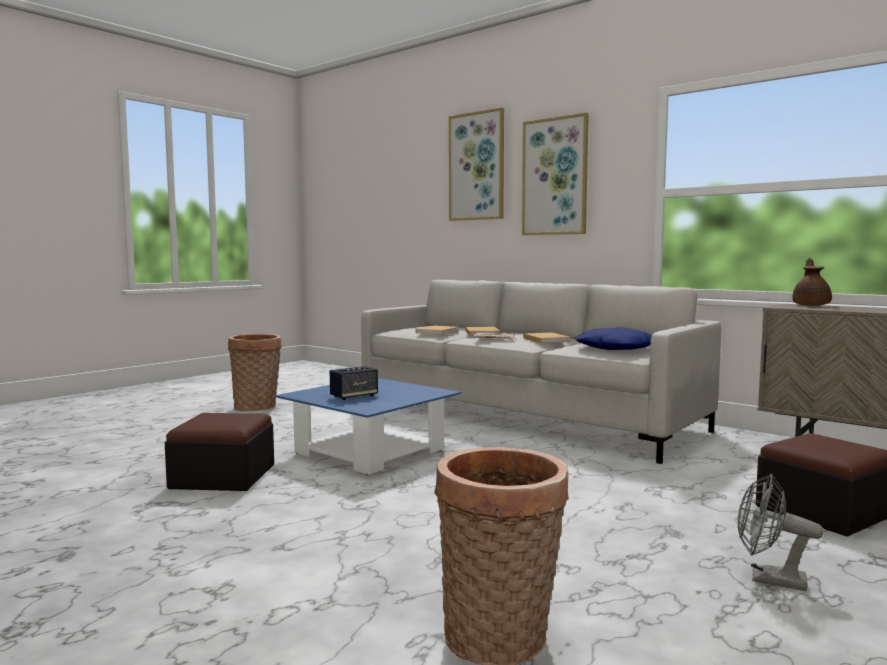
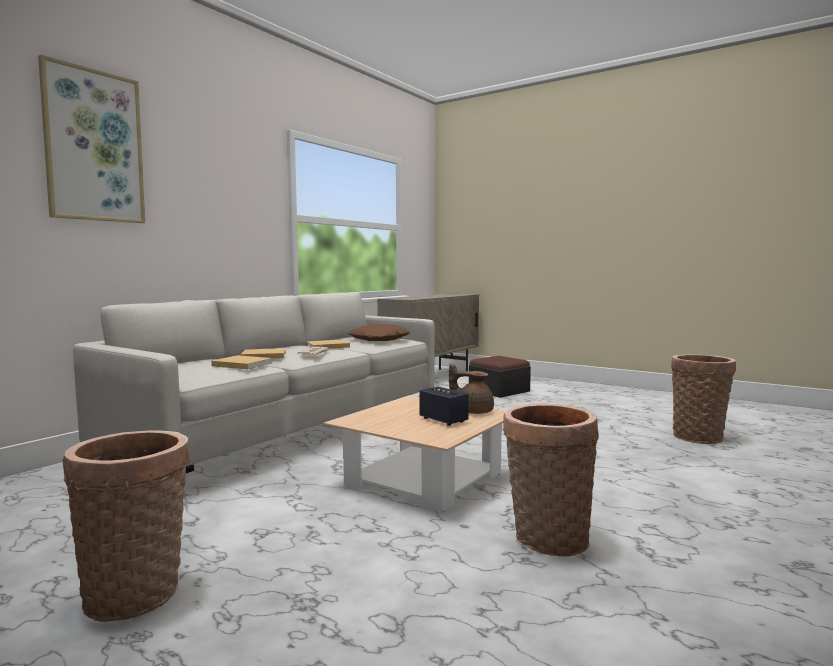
camera: 95 degrees left, 0 degrees up
ottoman [165,413,274,491] -> basket [503,403,599,556]
blue coffee table [275,378,461,475] -> beige coffee table [323,396,505,512]
picture [522,113,589,235] -> none
blue pillow [575,328,652,350] -> brown pillow [348,324,410,341]
grey fan [738,474,824,591] -> none
brown teapot [792,258,832,306] -> brown teapot moved to [449,363,494,414]

